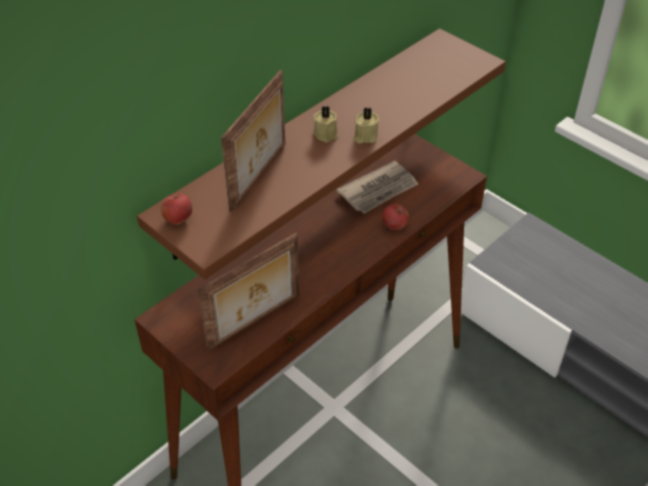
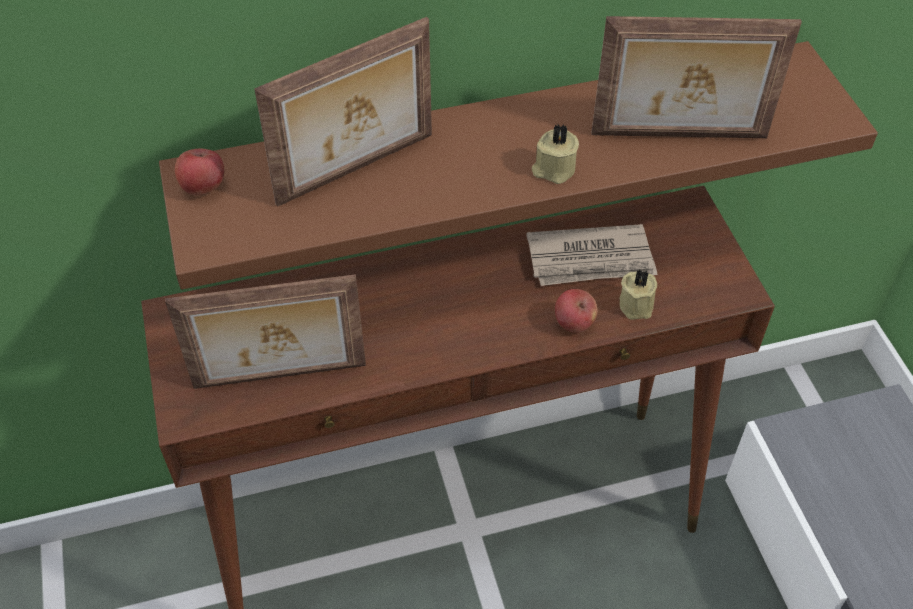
camera: 30 degrees right, 5 degrees up
beige candle [313,106,338,142] -> beige candle moved to [620,269,657,320]
none -> picture frame [591,16,802,138]

